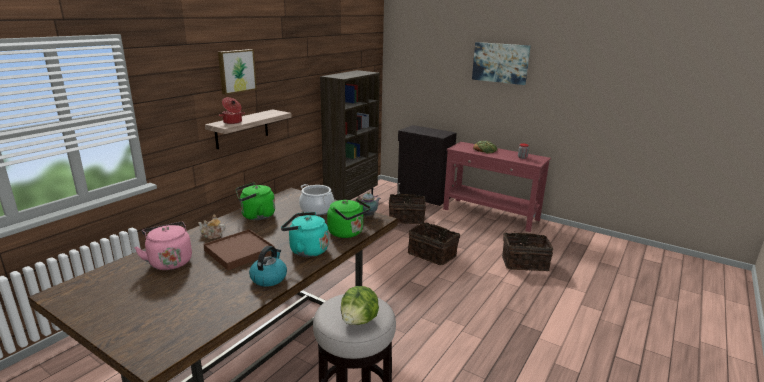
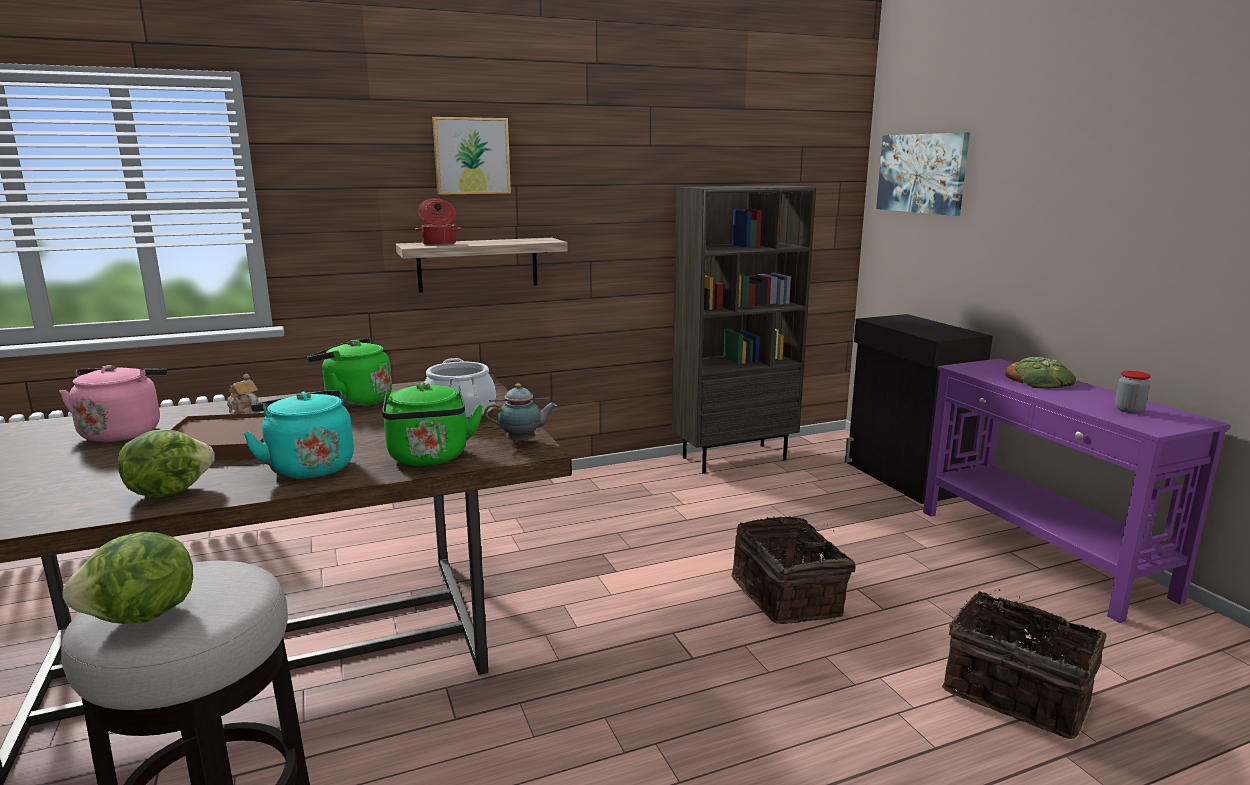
camera: 35 degrees right, 5 degrees down
kettle [249,246,287,287] -> lettuce [118,430,215,497]
basket [389,194,426,224] -> none
red console table [443,142,551,232] -> purple console table [923,359,1231,623]
picture [472,42,531,85] -> picture moved to [876,132,970,216]

